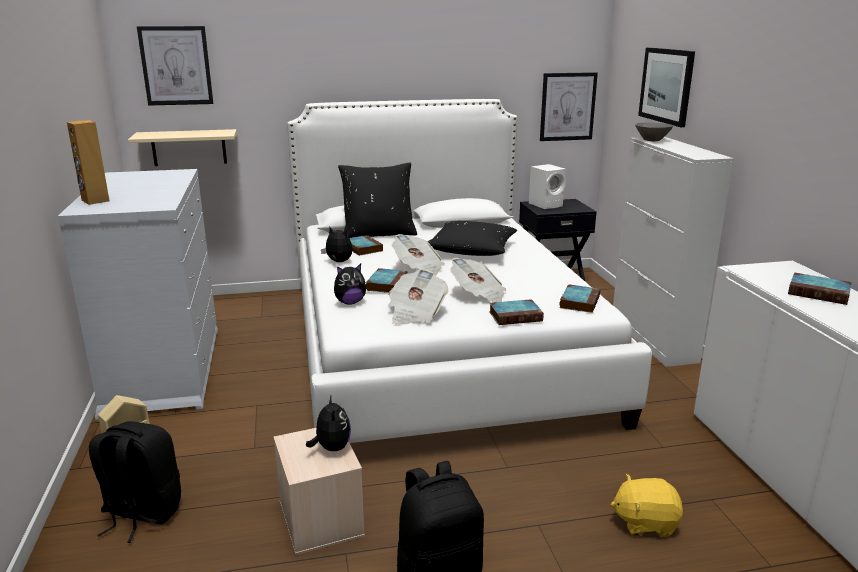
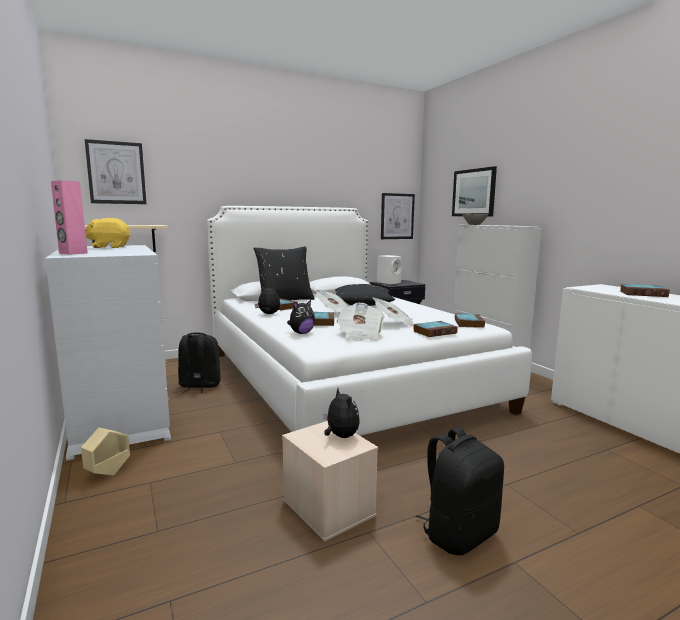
camera: 15 degrees left, 10 degrees down
brown speaker [67,120,109,205] -> pink speaker [51,180,88,255]
black backpack [89,421,181,543] -> black backpack moved to [178,332,221,393]
yellow plush toy [610,474,683,537] -> yellow plush toy moved to [85,218,130,248]

